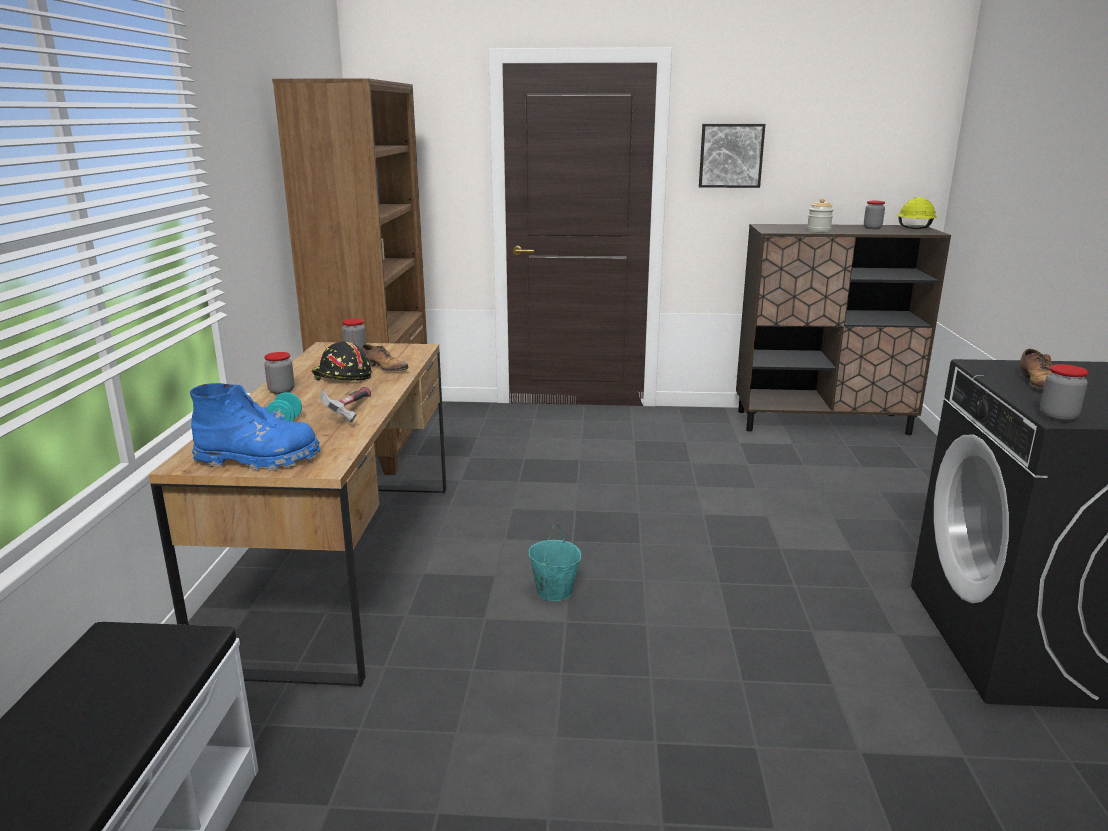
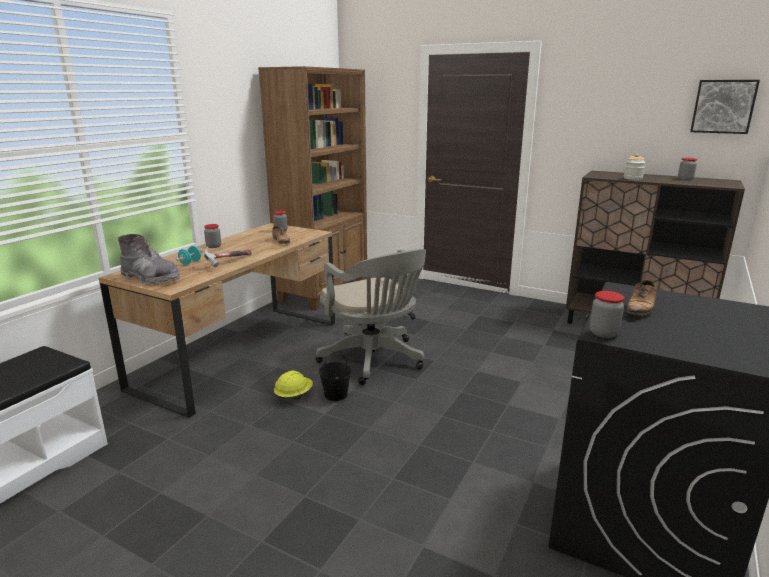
camera: 25 degrees right, 0 degrees up
blue boot [190,383,320,471] -> grey boot [118,234,180,285]
black hard hat [312,341,372,381] -> none
turquoise bucket [528,525,581,601] -> black bucket [319,352,351,401]
picture [699,124,765,188] -> picture moved to [690,80,760,134]
yellow hard hat [897,197,936,229] -> yellow hard hat moved to [274,370,313,400]
none -> grey office chair [315,249,426,385]

